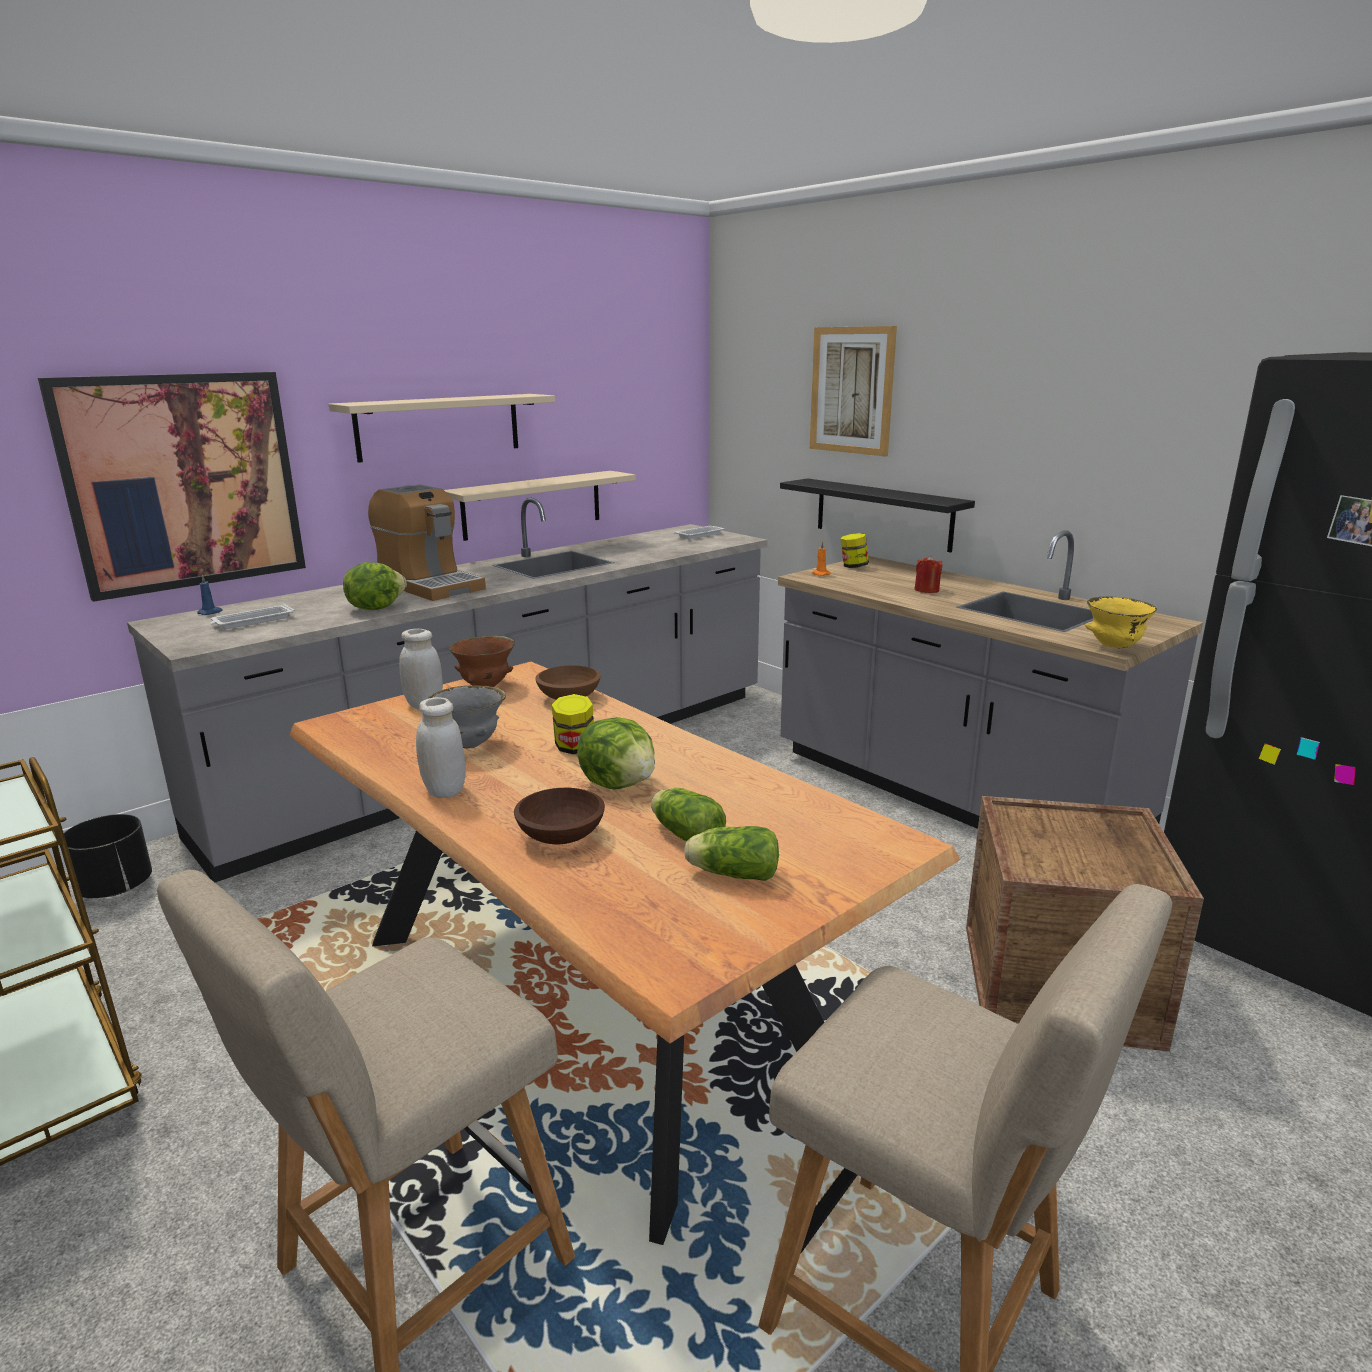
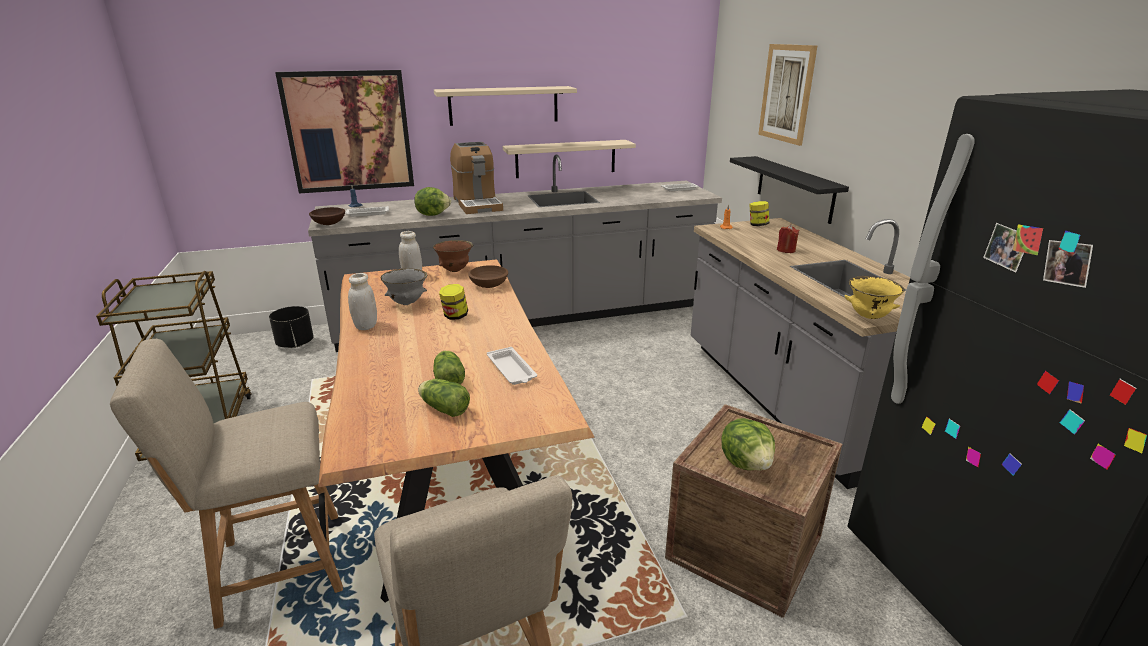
camera: 25 degrees right, 5 degrees up
brown bowl [514,788,605,844] -> brown bowl moved to [309,207,345,225]
lettuce [577,717,655,790] -> lettuce moved to [721,418,775,471]
none -> white tray [487,347,537,385]

